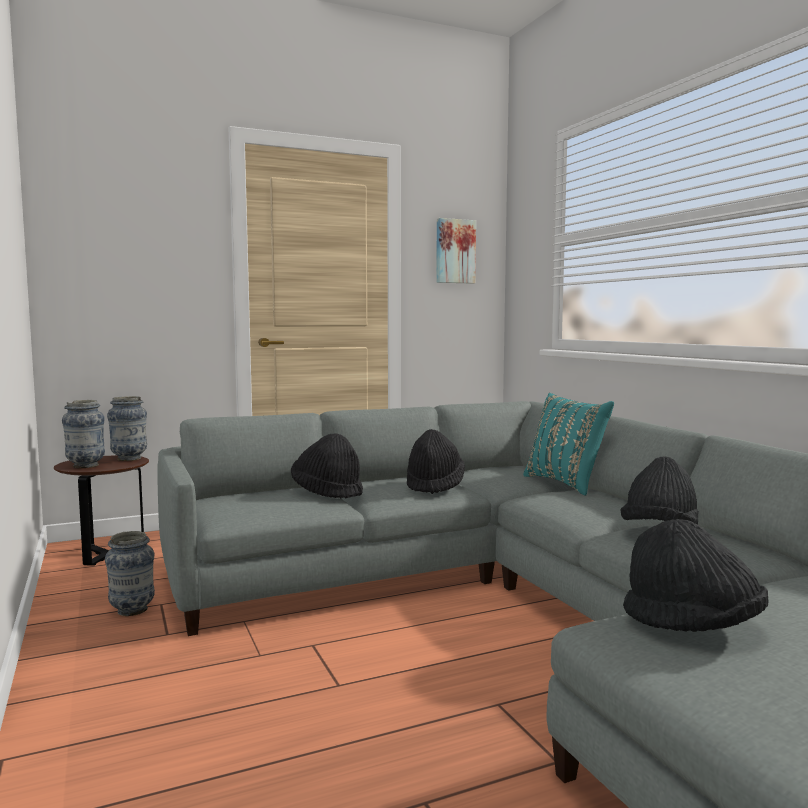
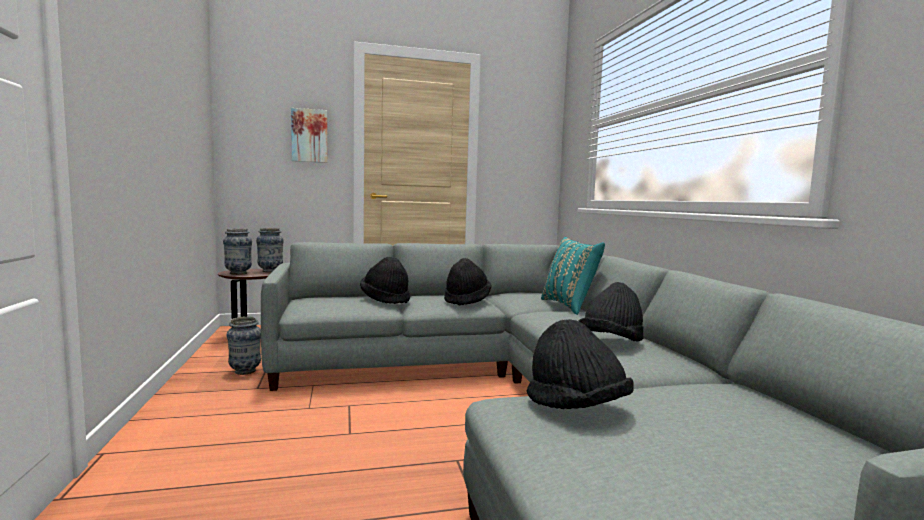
camera: 10 degrees right, 0 degrees up
picture [436,218,476,284] -> picture moved to [291,108,327,163]

